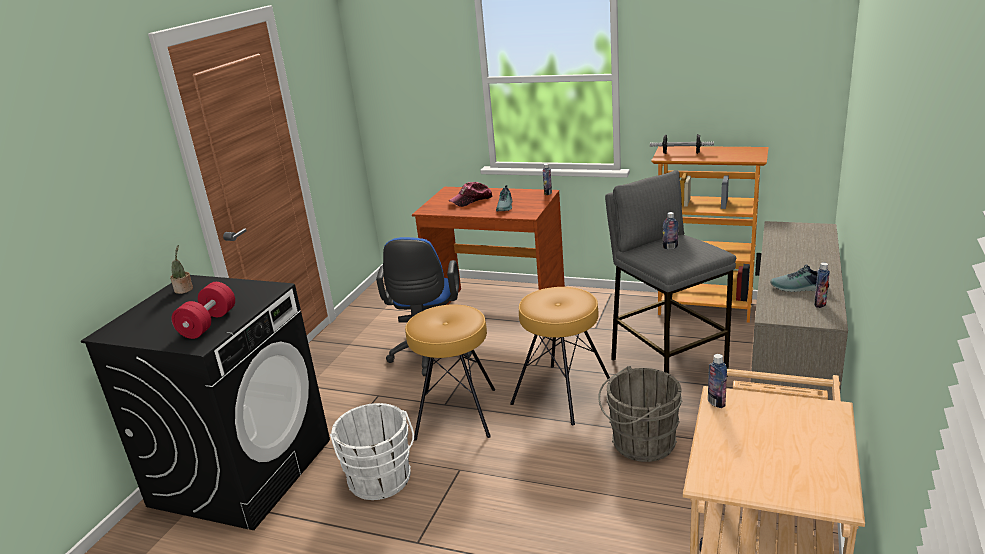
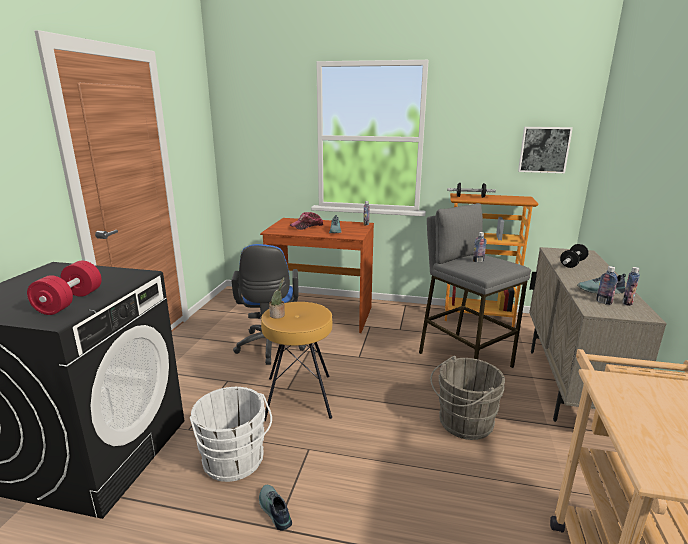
camera: 10 degrees left, 5 degrees down
potted plant [170,245,193,294] -> potted plant moved to [269,277,285,319]
brown stool [510,287,610,425] -> none
bottle [708,354,727,408] -> bottle moved to [596,266,618,305]
none -> shoe [259,485,292,531]
none -> picture [518,127,573,173]
none -> dumbbell [560,244,589,268]

